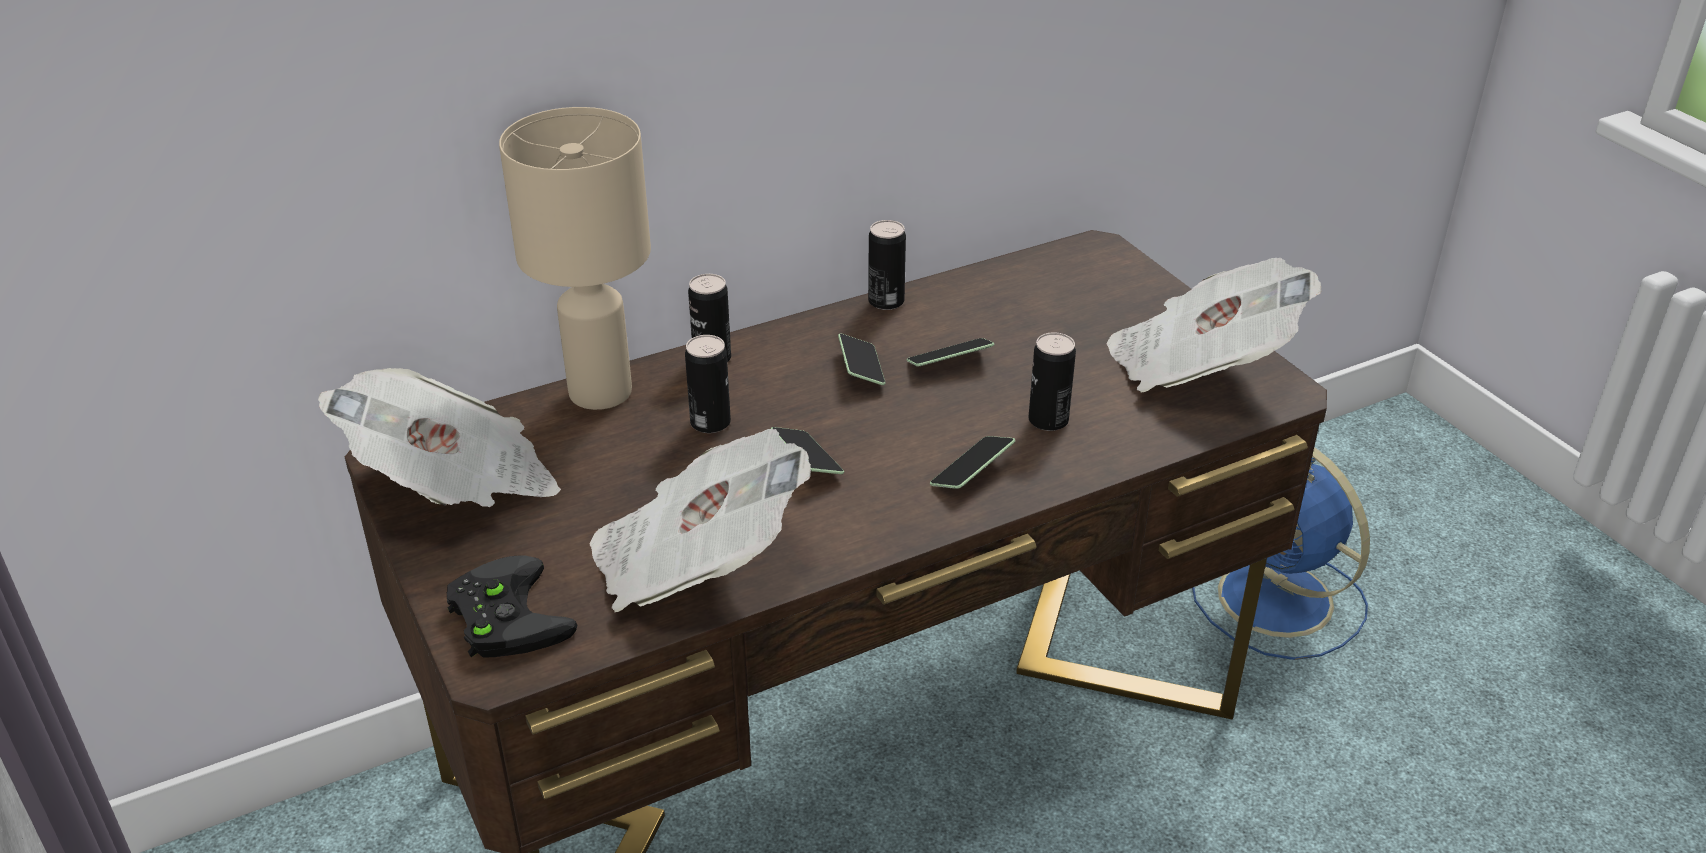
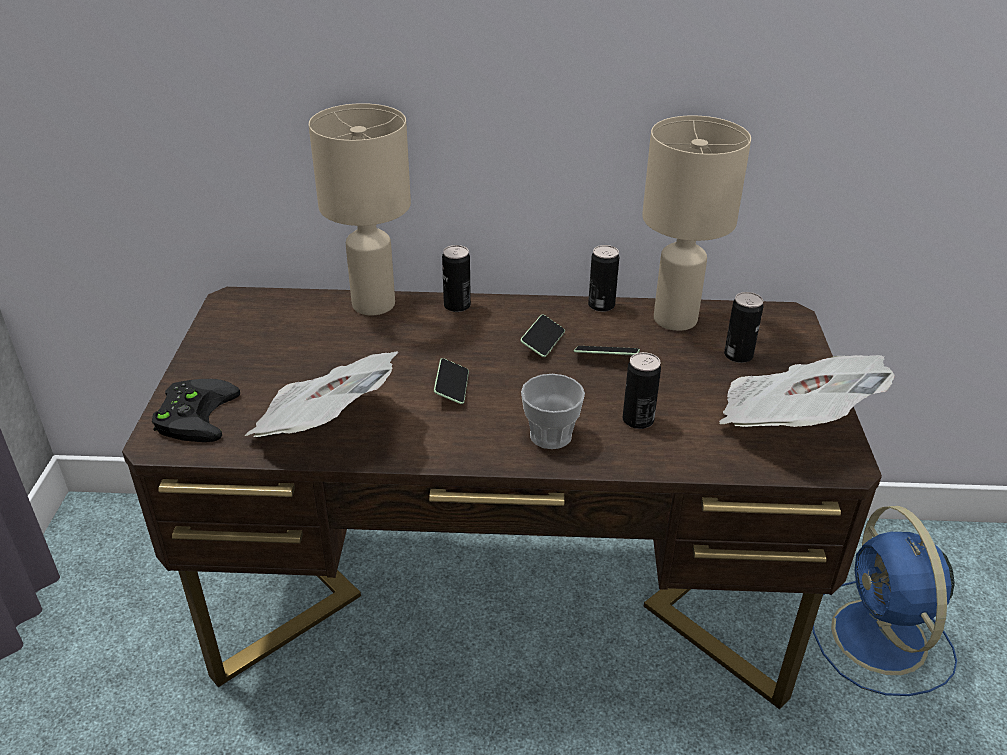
camera: 30 degrees right, 0 degrees up
newspaper [318,368,561,507] -> none
can [685,335,731,433] -> can moved to [724,292,764,363]
phone [930,436,1015,489] -> cup [521,374,585,449]
none -> beige table lamp [642,115,751,331]

